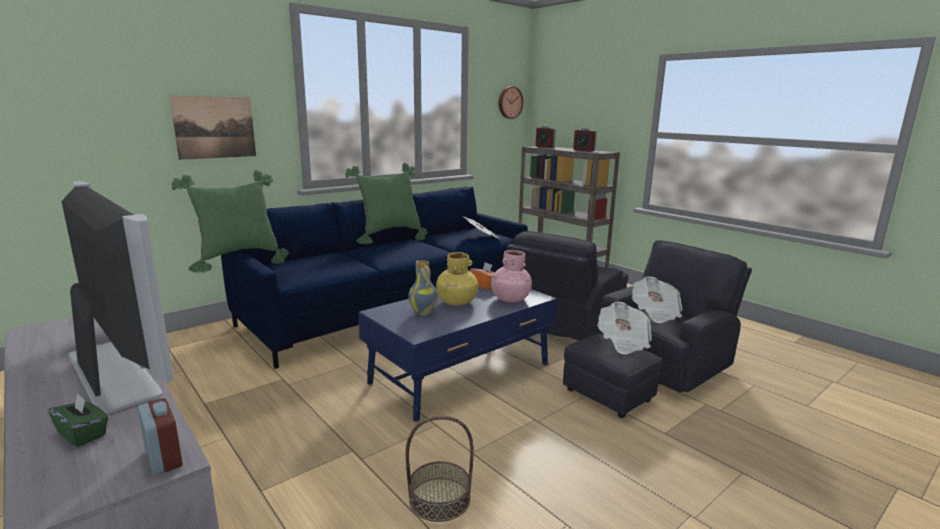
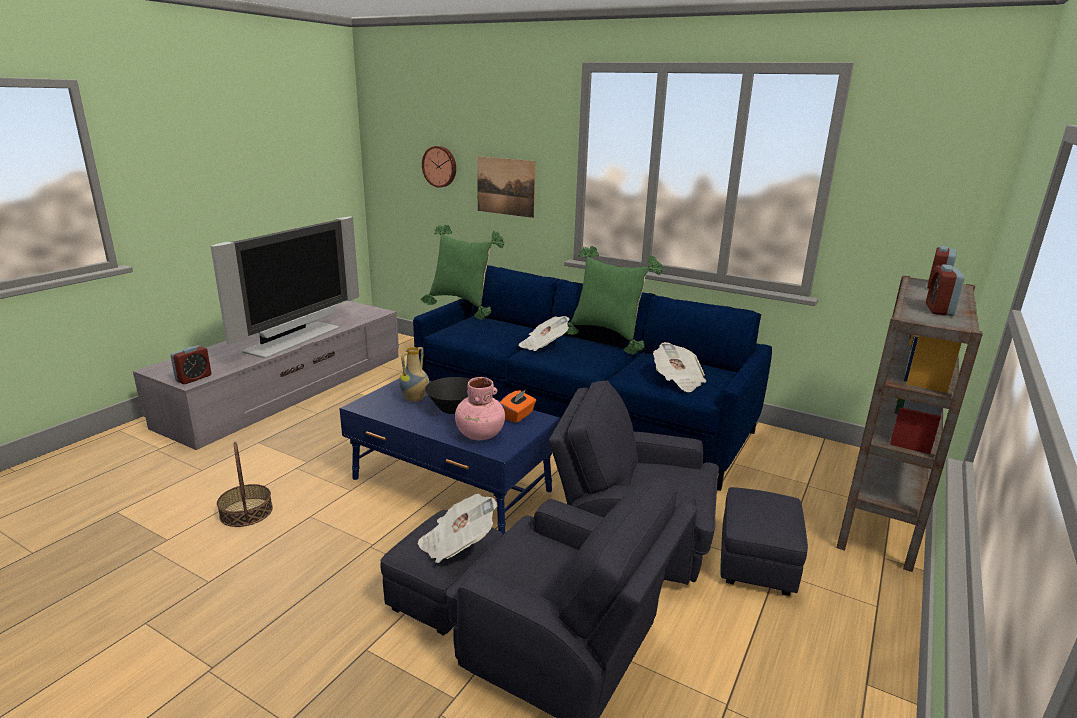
camera: 70 degrees right, 5 degrees up
green tissue box [48,393,108,447] -> none
yellow vase [436,252,478,305] -> black bowl [425,377,471,414]
wall clock [499,86,523,119] -> wall clock moved to [422,146,456,188]
newspaper [632,277,682,323] -> newspaper moved to [519,316,570,351]

